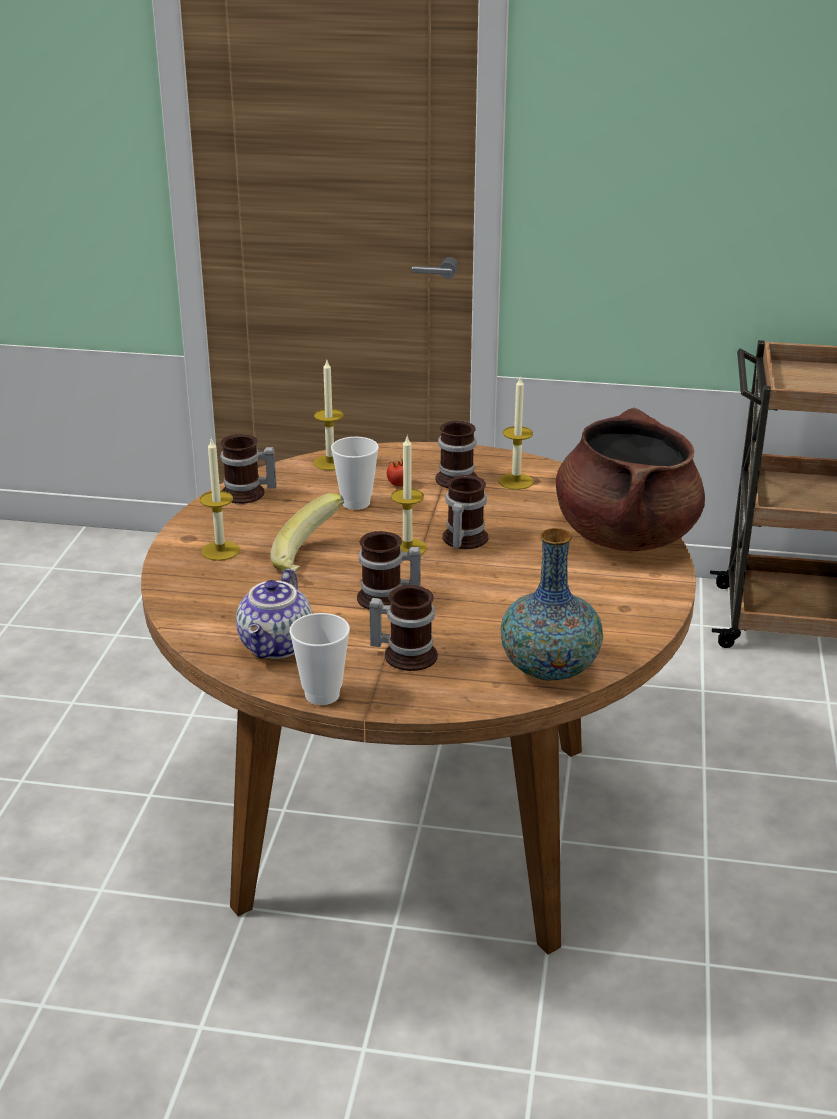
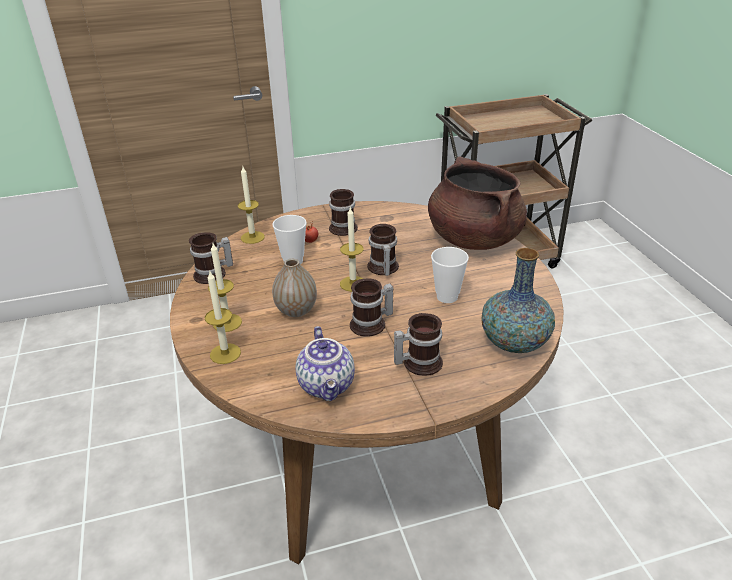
camera: 25 degrees left, 5 degrees up
banana [270,493,344,572] -> vase [272,259,317,317]
cup [289,613,350,705] -> cup moved to [431,247,469,303]
candle [498,377,534,490] -> candle moved to [205,270,241,364]

